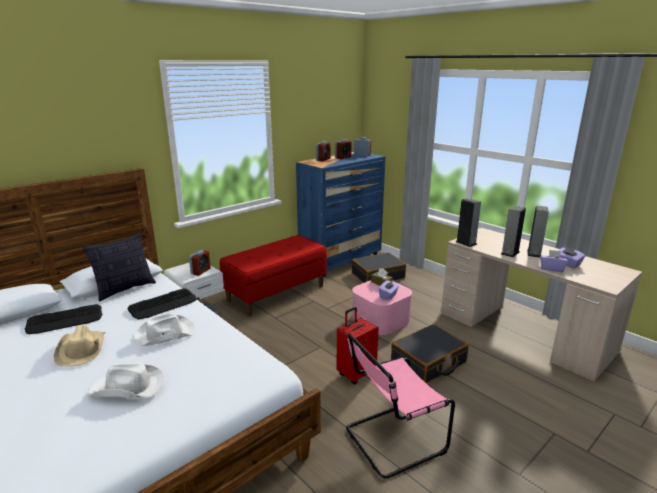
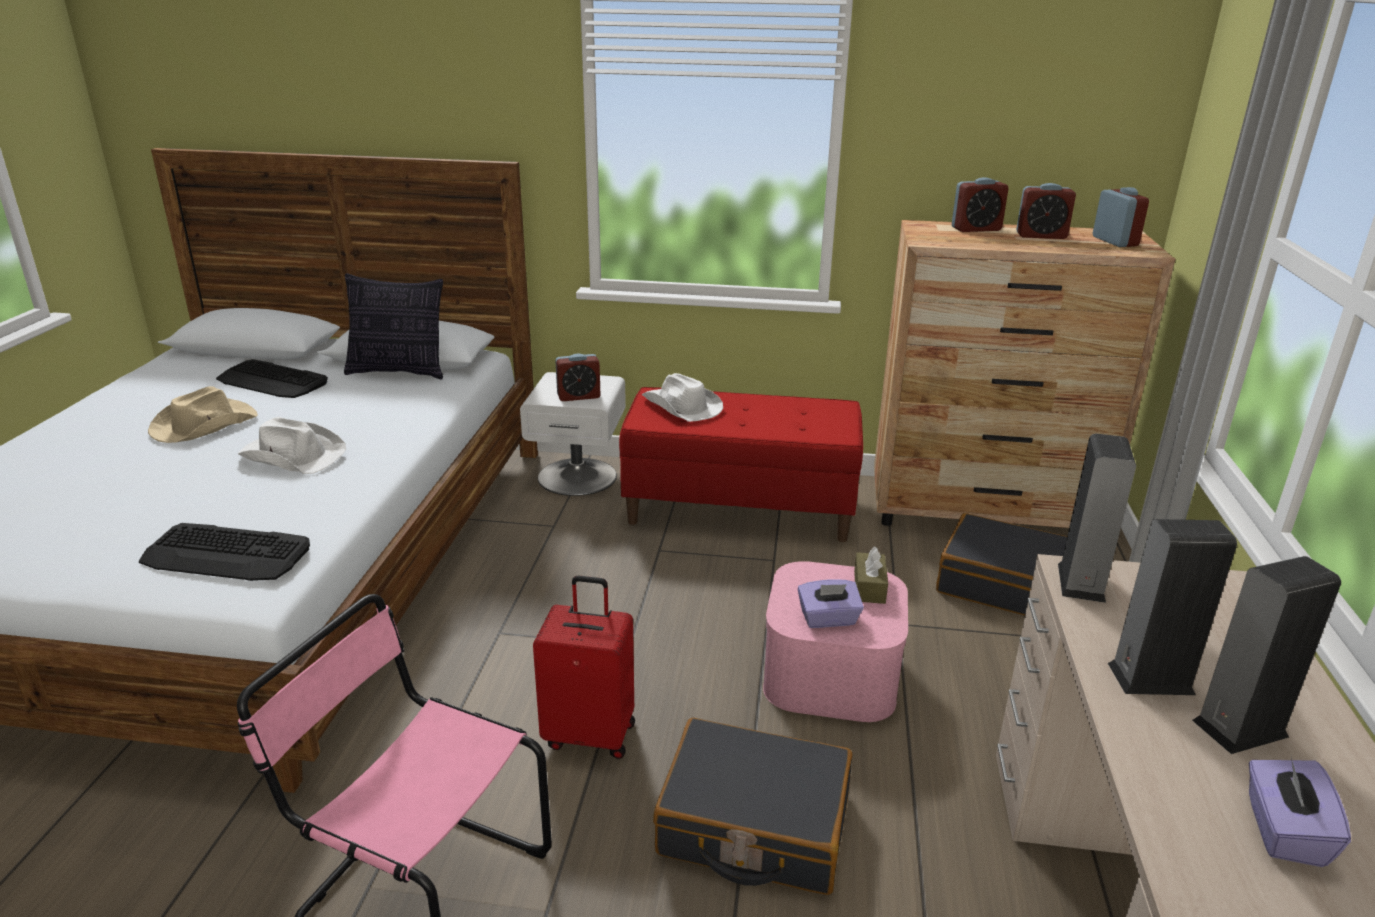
camera: 50 degrees right, 5 degrees up
white hat [89,362,165,398] -> white hat moved to [642,373,723,422]
keyboard [128,288,197,320] -> keyboard moved to [139,523,310,581]
blue dresser [296,152,386,277] -> brown dresser [874,220,1175,528]
purple tissue box [540,250,568,272] -> none

